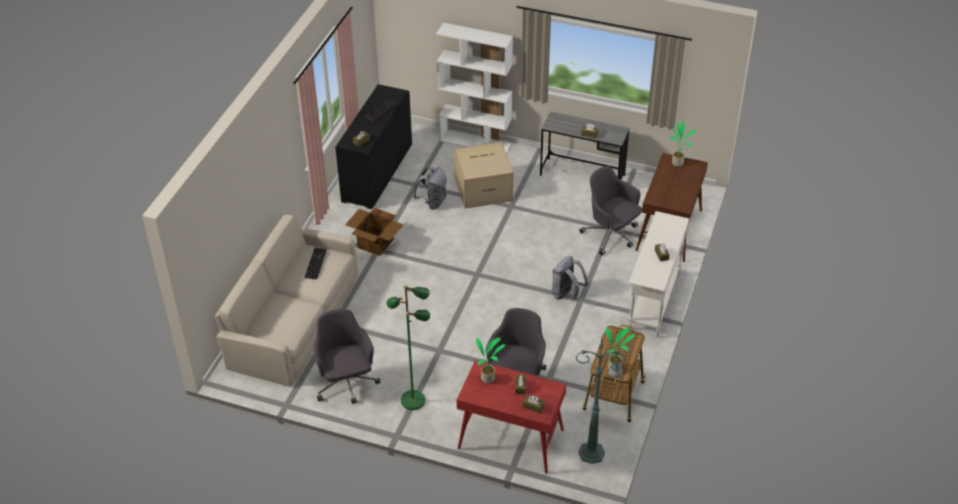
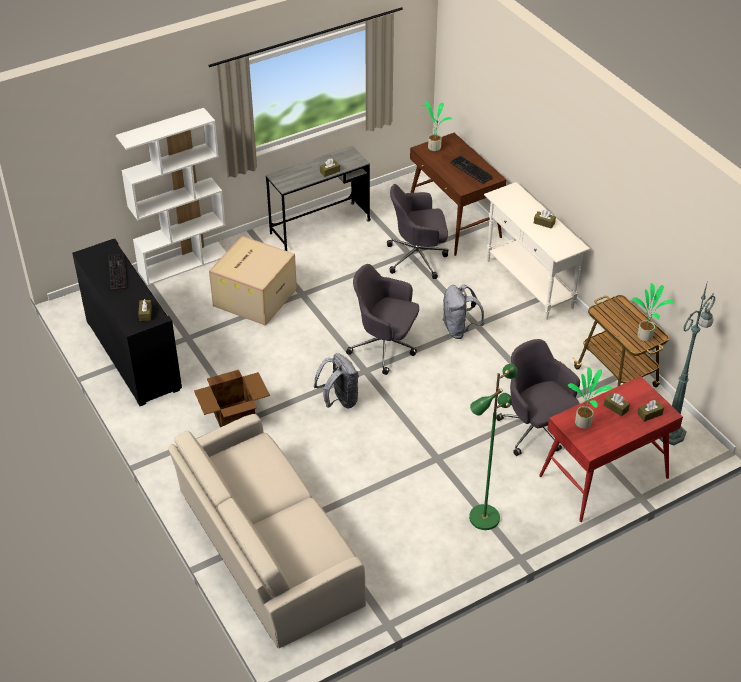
camera: 50 degrees left, 0 degrees up
keyboard [305,247,327,279] -> keyboard moved to [450,156,493,184]
grey office chair [313,309,380,404] -> grey office chair moved to [346,264,419,375]
grey backpack [414,166,447,210] -> grey backpack moved to [314,353,359,409]

